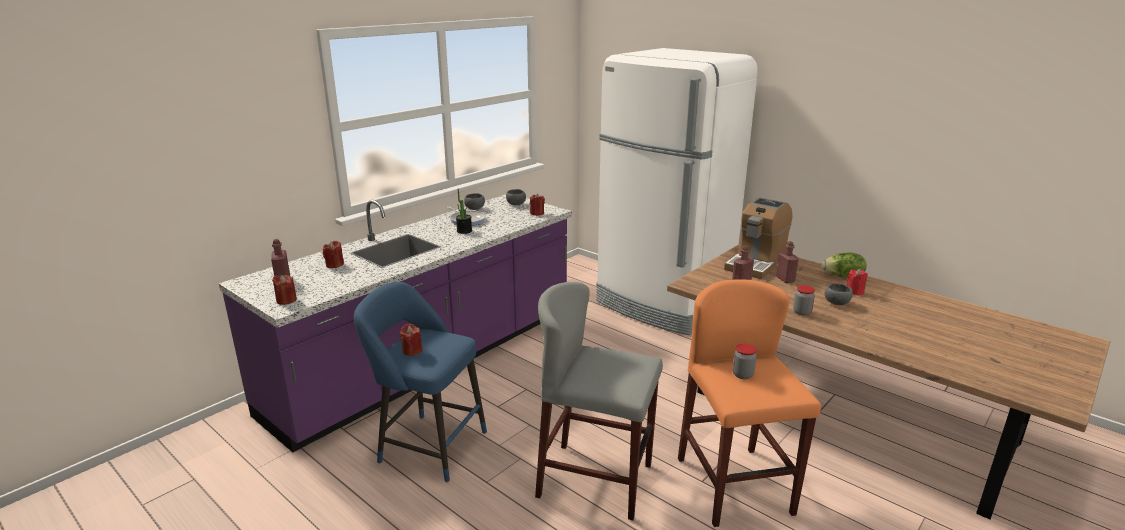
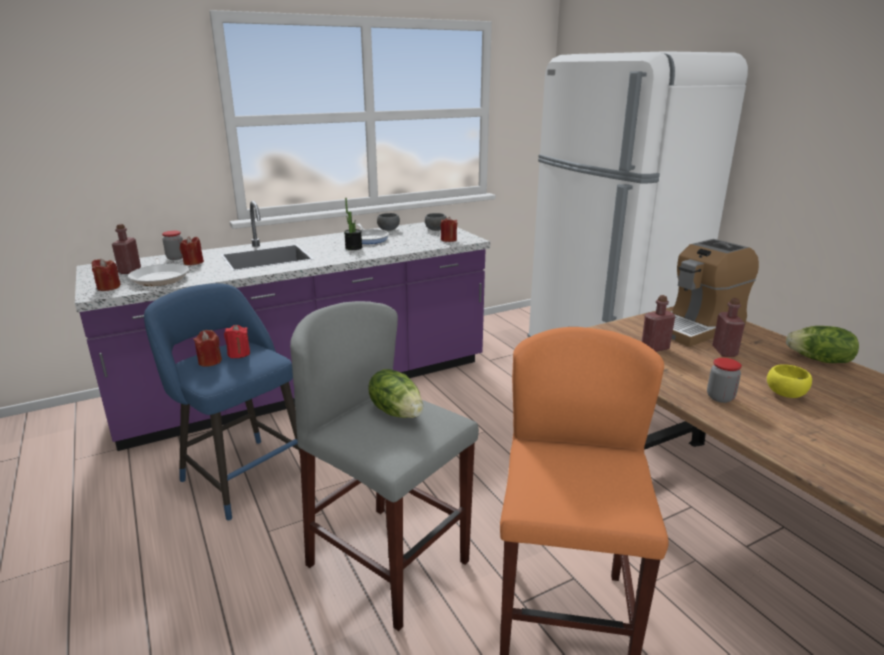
camera: 20 degrees right, 0 degrees up
jar [732,344,757,379] -> jar moved to [162,231,183,260]
grey bowl [824,283,853,305] -> yellow bowl [767,364,812,398]
red candle [847,269,868,295] -> red candle moved to [224,325,250,358]
none -> frying pan [128,258,189,286]
none -> lettuce [368,369,423,418]

